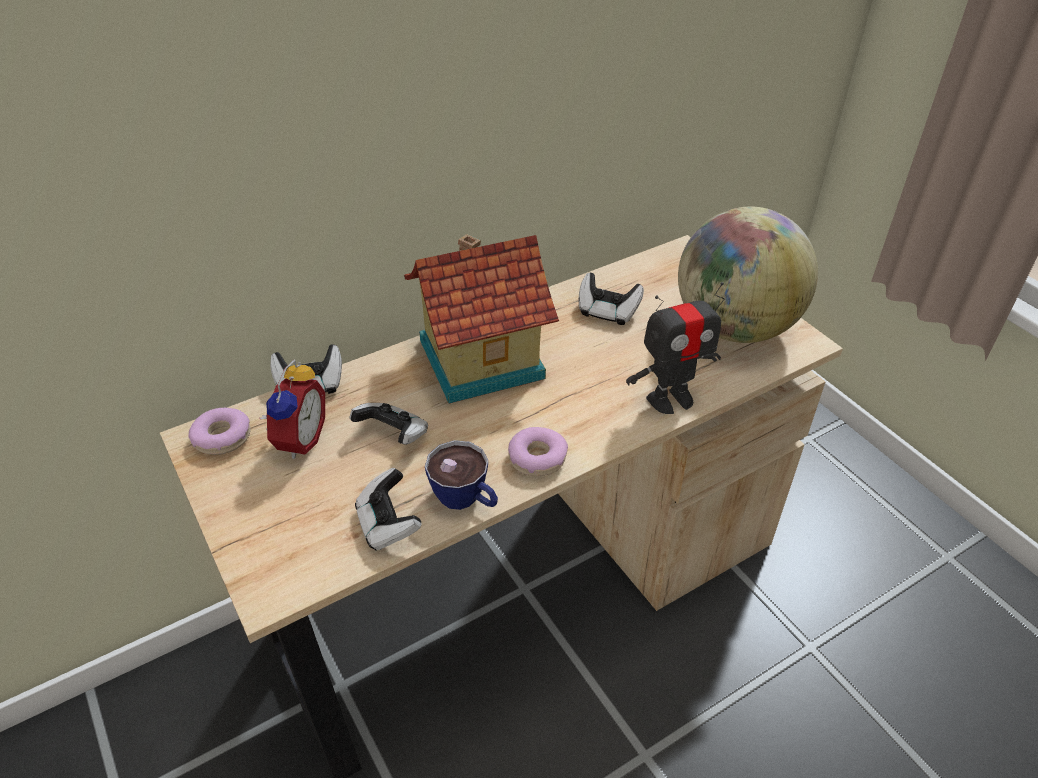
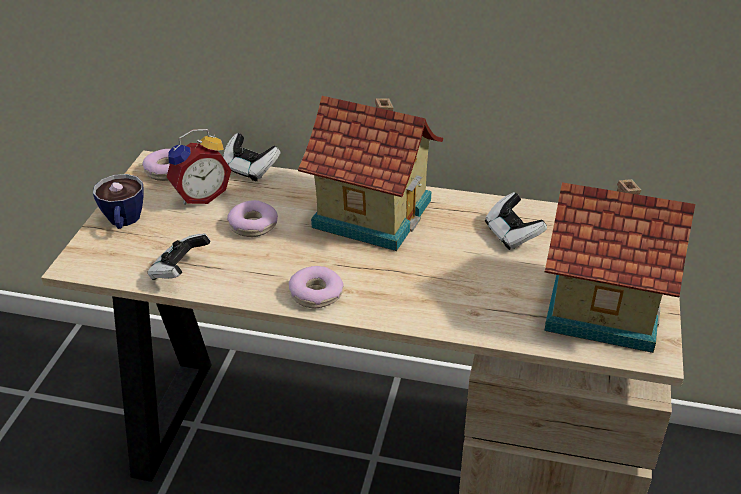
camera: 45 degrees right, 5 degrees down
game controller [350,403,428,444] -> donut [227,200,278,237]
cup [425,440,498,510] -> cup moved to [93,174,144,229]
toy robot [626,282,725,414] -> none
globe [678,206,818,343] -> toy house [544,179,696,353]

